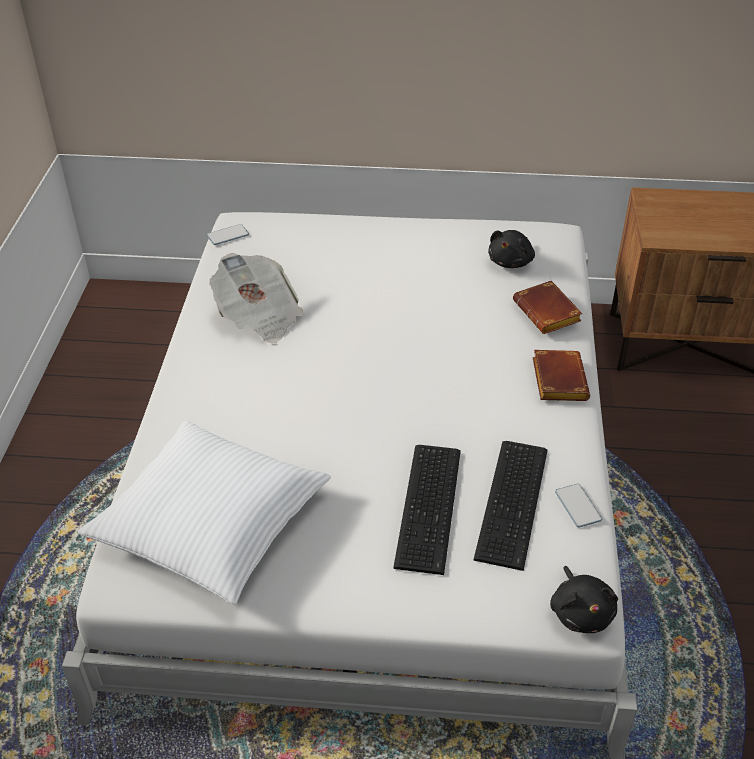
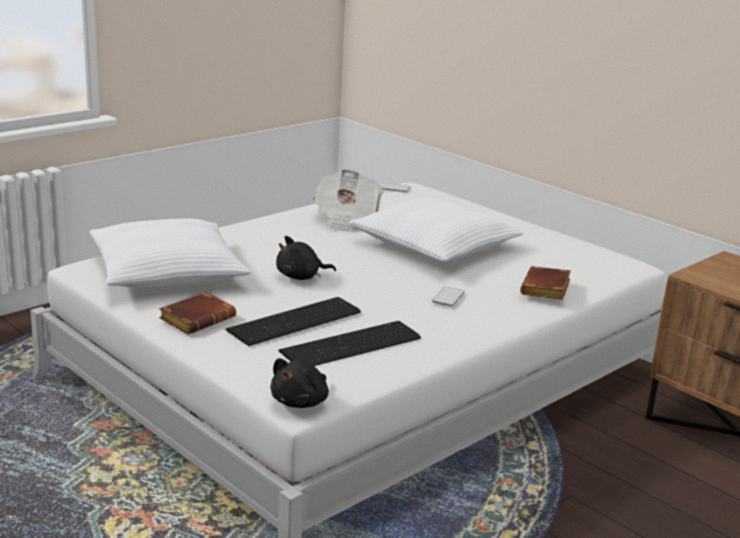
camera: 40 degrees right, 20 degrees down
black plush toy [488,230,535,268] -> black plush toy moved to [276,236,336,280]
brown book [533,350,590,401] -> brown book moved to [159,292,236,335]
phone [555,484,602,528] -> phone moved to [432,287,465,306]
none -> white pillow [349,197,523,262]

